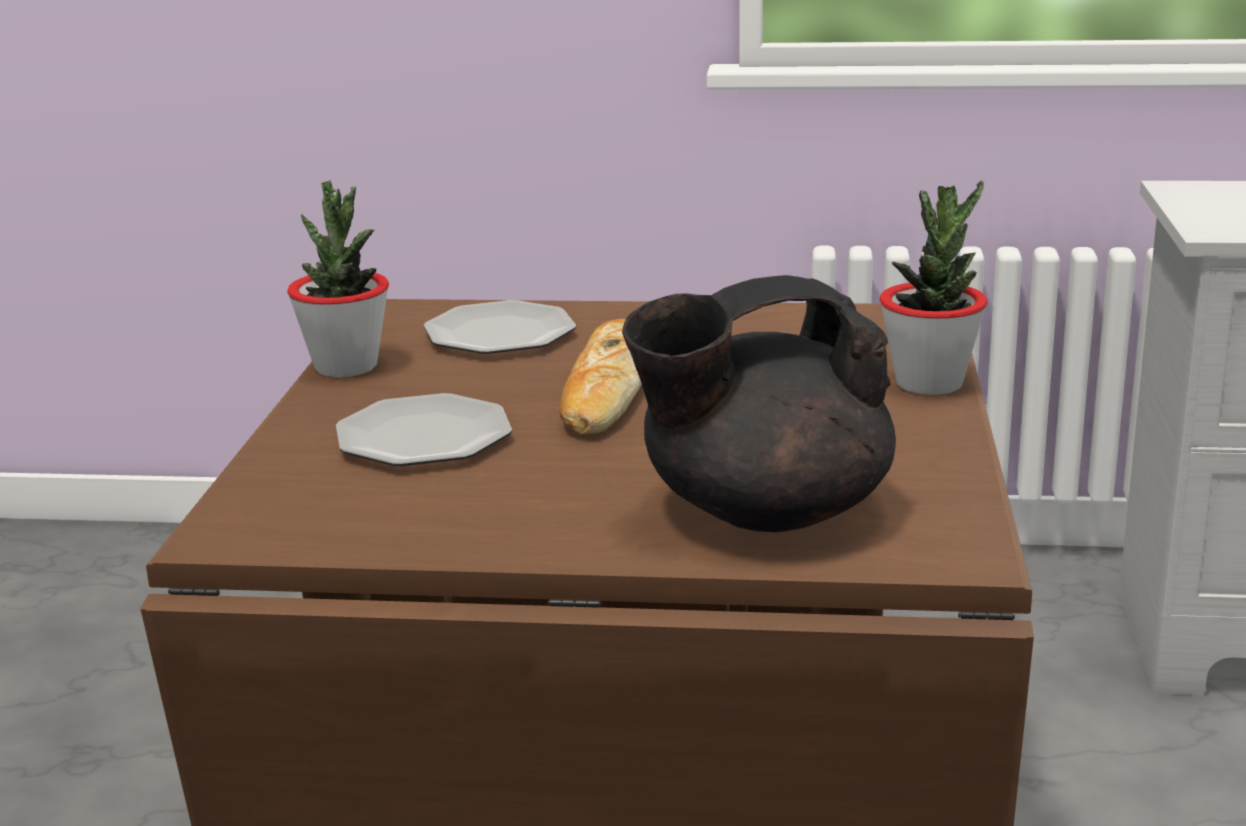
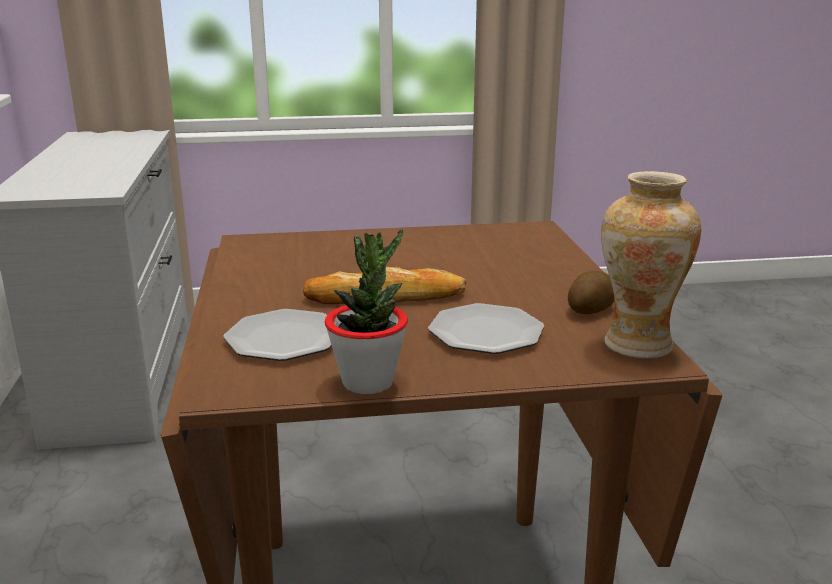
camera: 105 degrees left, 0 degrees up
black teapot [622,275,896,532] -> none
potted plant [879,180,987,395] -> none
none -> potato [568,271,614,314]
none -> vase [601,171,701,358]

